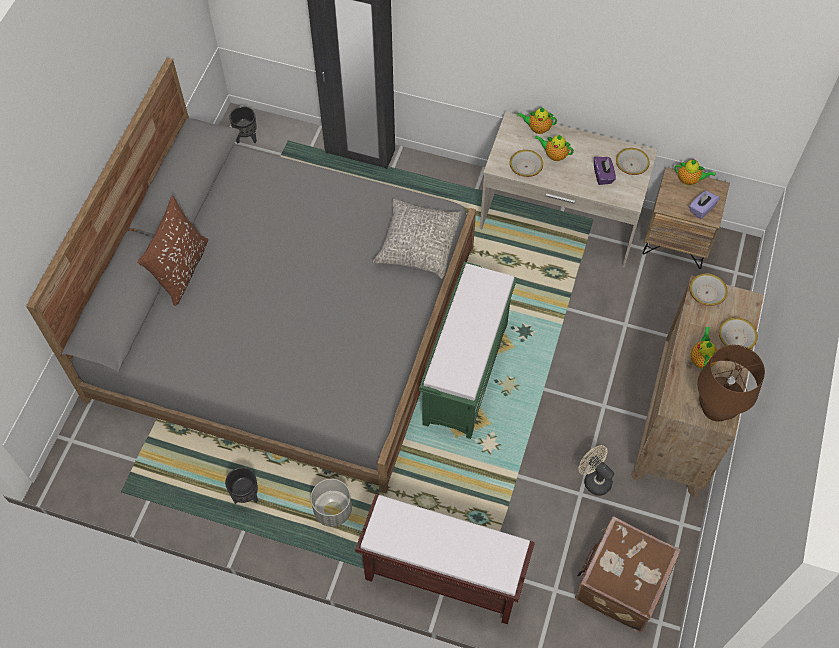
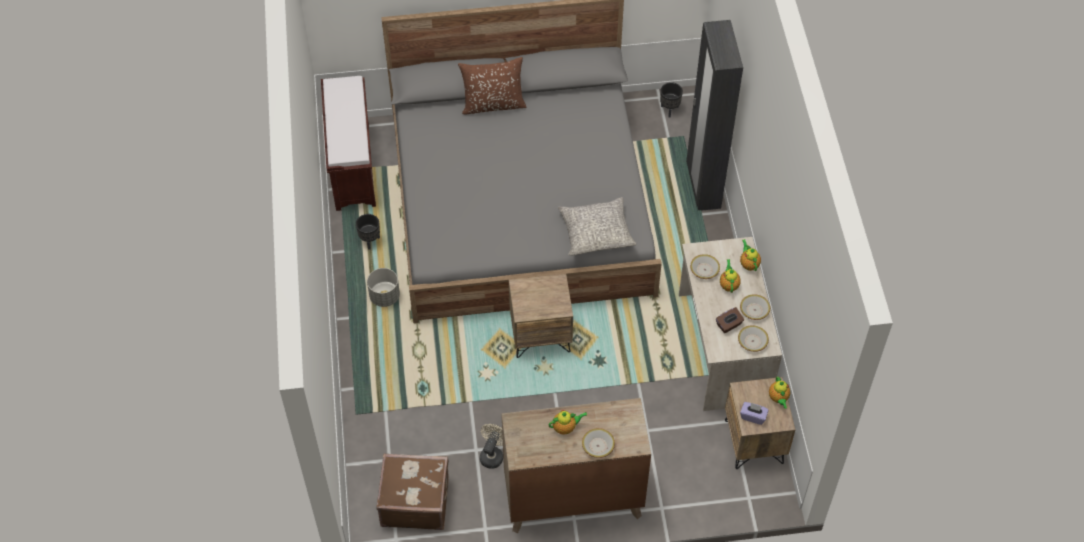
camera: 65 degrees right, 5 degrees down
brown bench [355,494,535,624] -> brown bench moved to [321,76,376,211]
green bench [419,262,517,439] -> brown nightstand [509,274,573,358]
purple tissue box [594,156,616,185] -> brown tissue box [716,307,744,333]
bowl [689,273,728,306] -> bowl moved to [740,294,770,320]
brown table lamp [697,345,765,421] -> none

